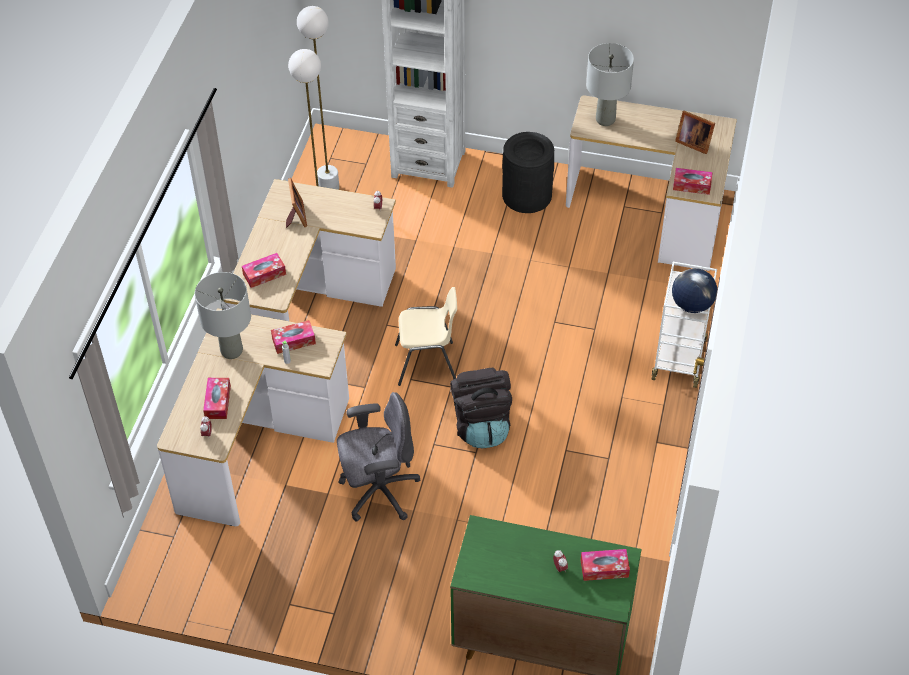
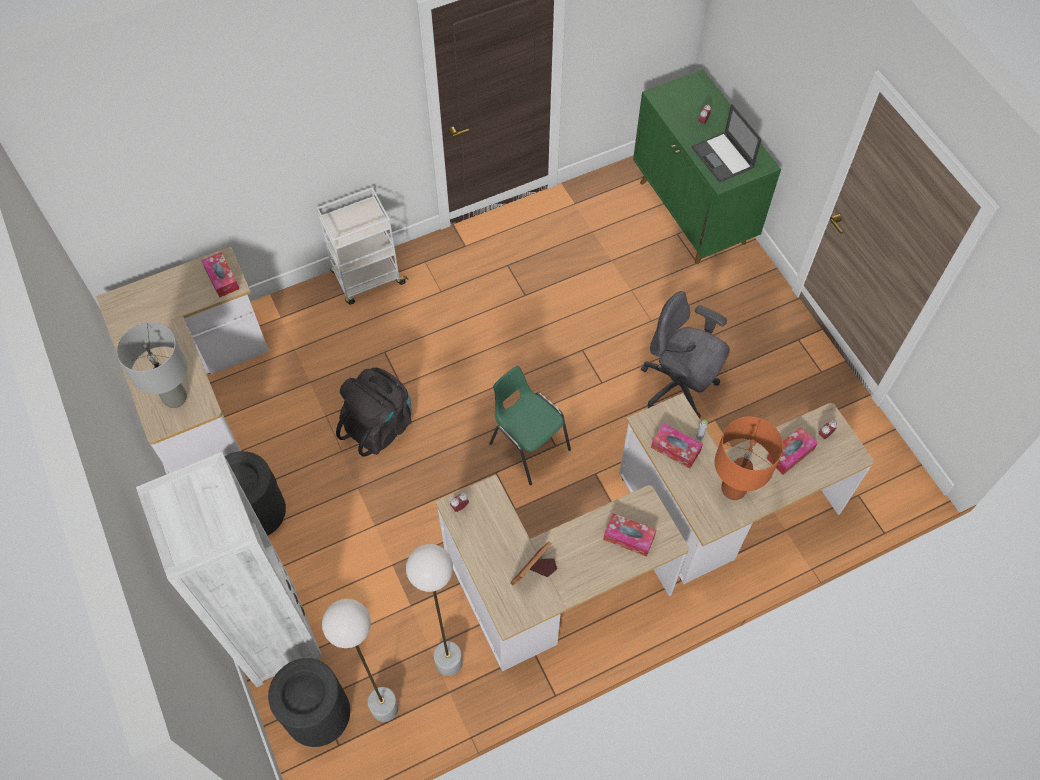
camera: 130 degrees left, 10 degrees up
grey table lamp [195,272,251,359] -> orange table lamp [715,416,783,500]
beige chair [395,287,457,386] -> green chair [489,366,571,485]
black backpack [450,368,512,448] -> black backpack moved to [336,368,412,456]
tissue box [581,549,630,581] -> none
globe [672,268,717,313] -> none
picture frame [675,111,715,154] -> none
none -> black trash can [268,658,350,747]
none -> laptop [692,104,762,183]

